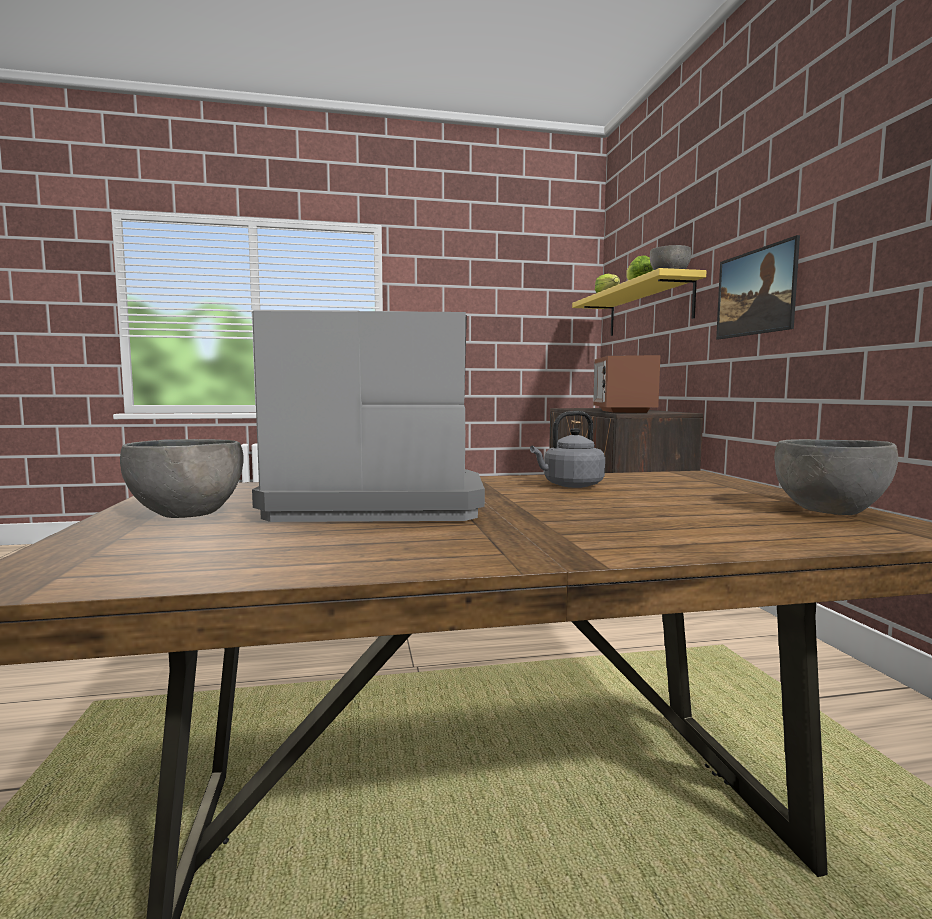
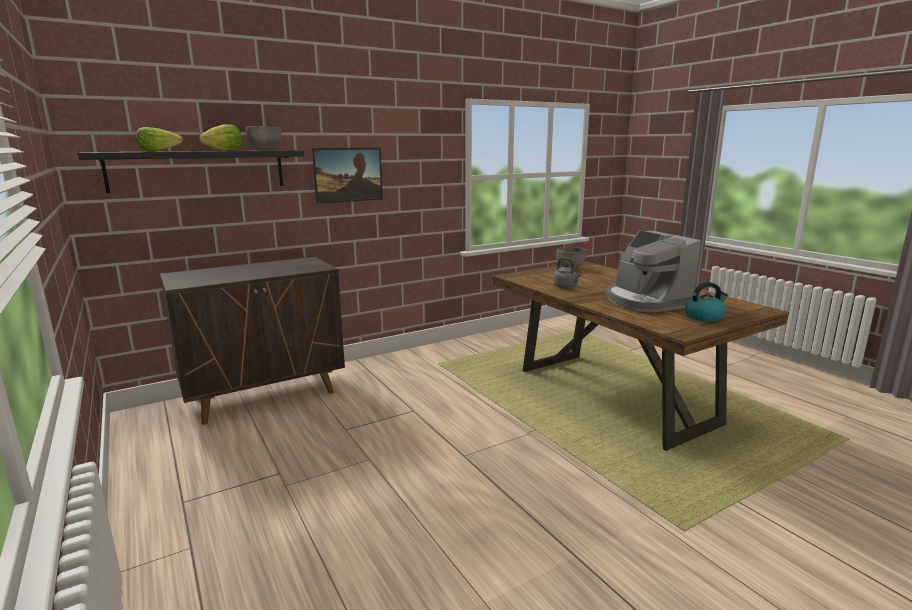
camera: 110 degrees left, 10 degrees up
grey bowl [120,439,244,518] -> kettle [685,282,728,322]
yellow shelf [572,268,707,336] -> black shelf [78,150,304,193]
microwave [593,355,660,413] -> none

